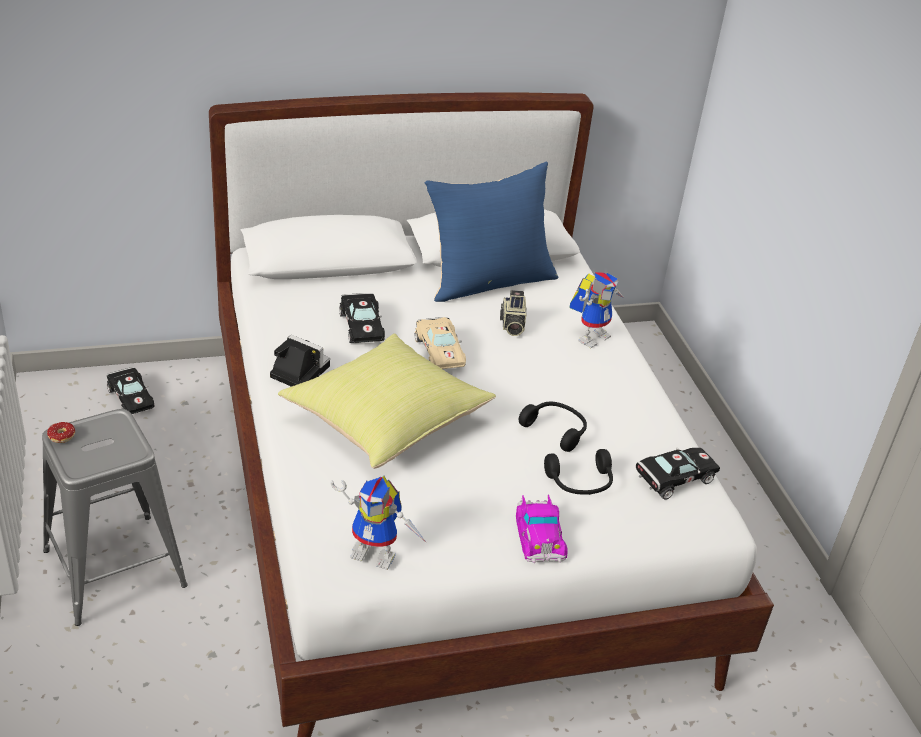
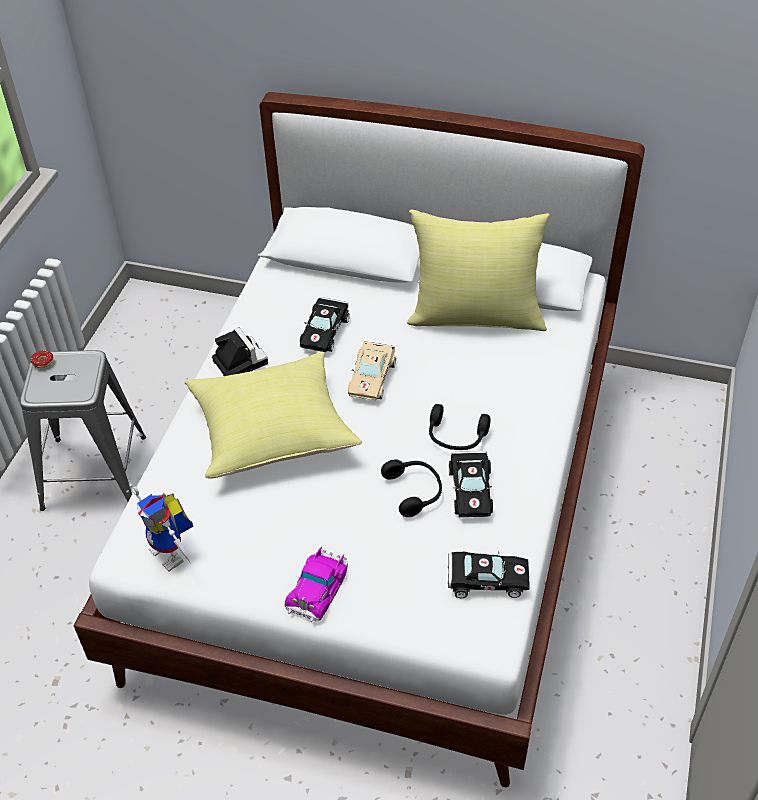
camera: 35 degrees right, 10 degrees up
black toy car [107,367,154,414] -> black toy car moved to [449,451,493,517]
blue pillow [425,162,558,302] -> yellow pillow [407,210,550,331]
camera [500,290,526,336] -> none
black headphones [544,449,613,495] -> black headphones moved to [429,404,491,450]
toy robot [569,272,624,349] -> none

